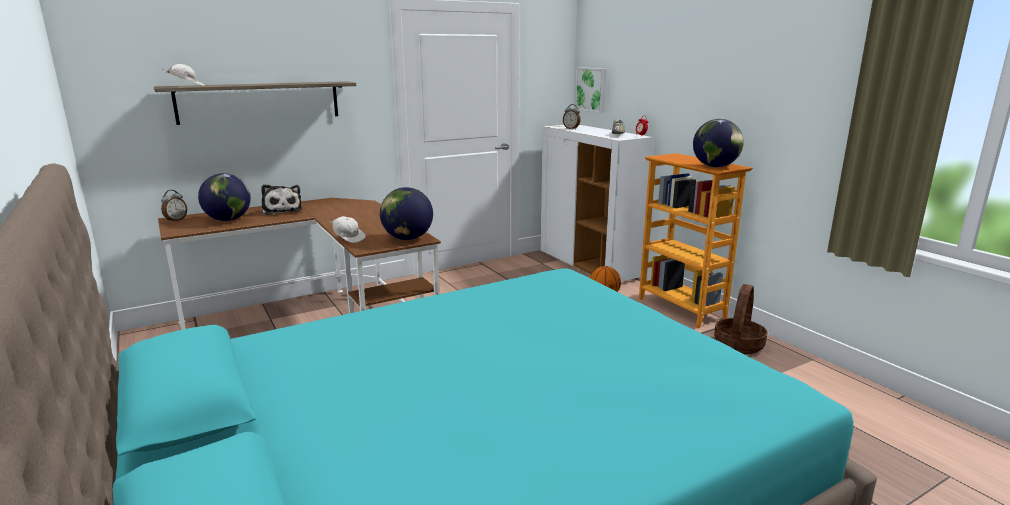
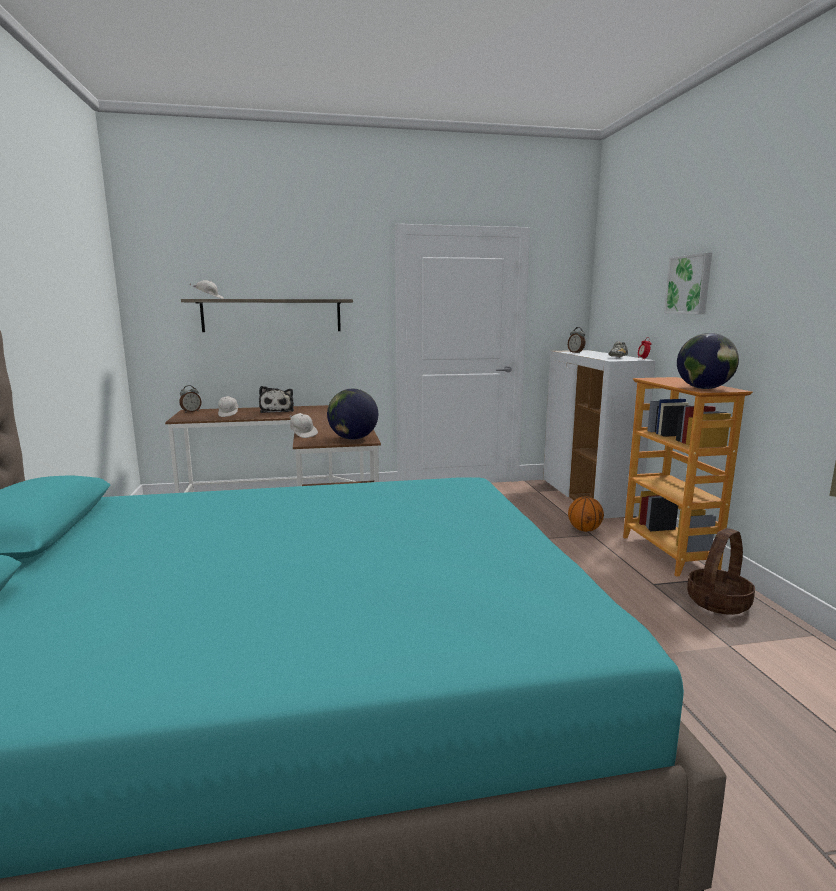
camera: 20 degrees right, 5 degrees down
globe [198,173,251,221] -> white cap [218,396,238,417]
picture [575,67,607,113] -> picture moved to [664,253,712,314]

